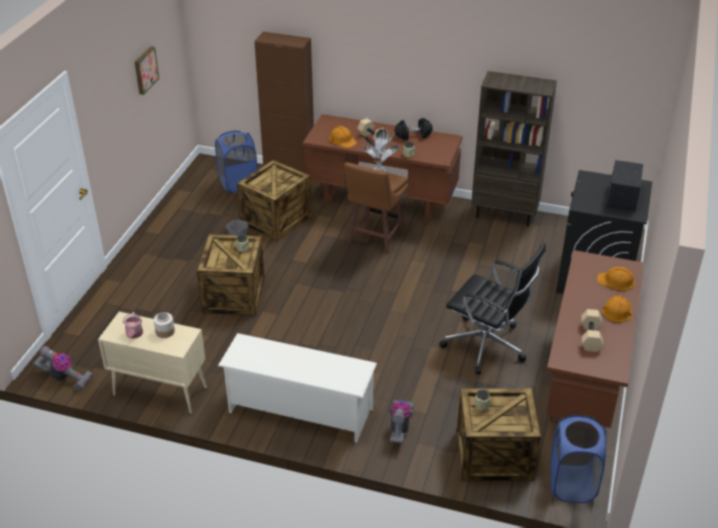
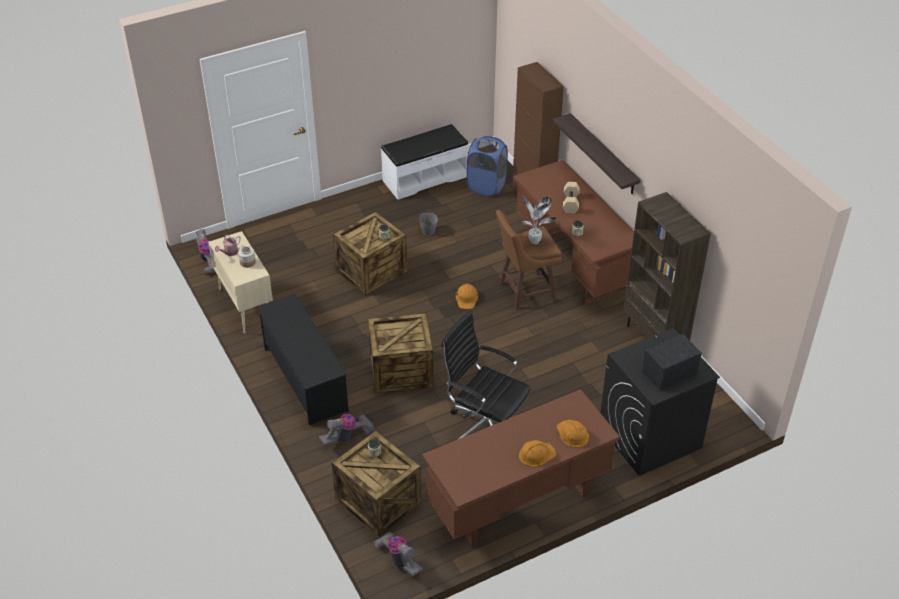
camera: 45 degrees right, 5 degrees up
picture [135,46,159,95] -> none
white shoe rack [218,333,377,443] -> black shoe rack [256,294,349,425]
crate [237,160,312,241] -> crate moved to [368,313,433,393]
orange hard hat [329,126,357,148] -> orange hard hat moved to [456,284,478,309]
black dumbbell [395,118,433,140] -> none
black office chair [439,242,546,375] -> black office chair turned 135 degrees clockwise [441,311,531,440]
blue laundry basket [550,415,607,503] -> vacuum cleaner [374,532,423,576]
beige dumbbell [581,309,603,352] -> none
none -> white bench [381,124,469,200]
none -> shelf [553,113,640,194]

